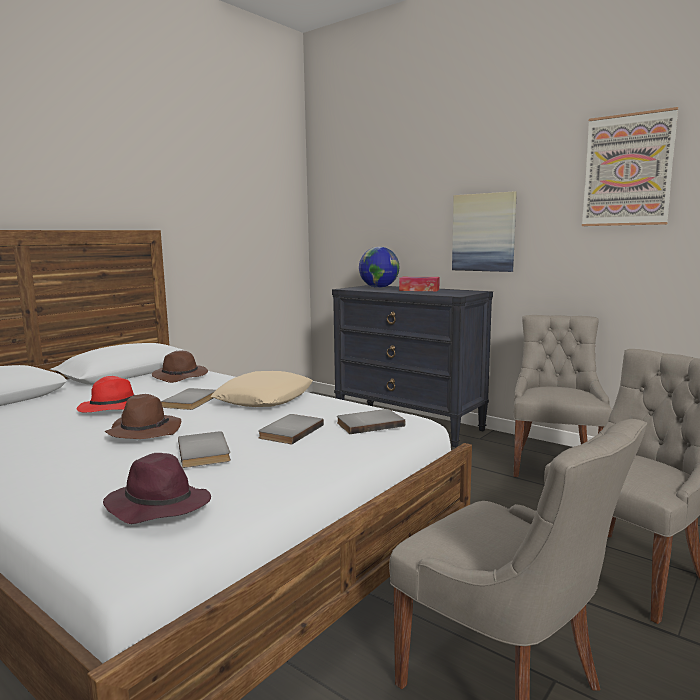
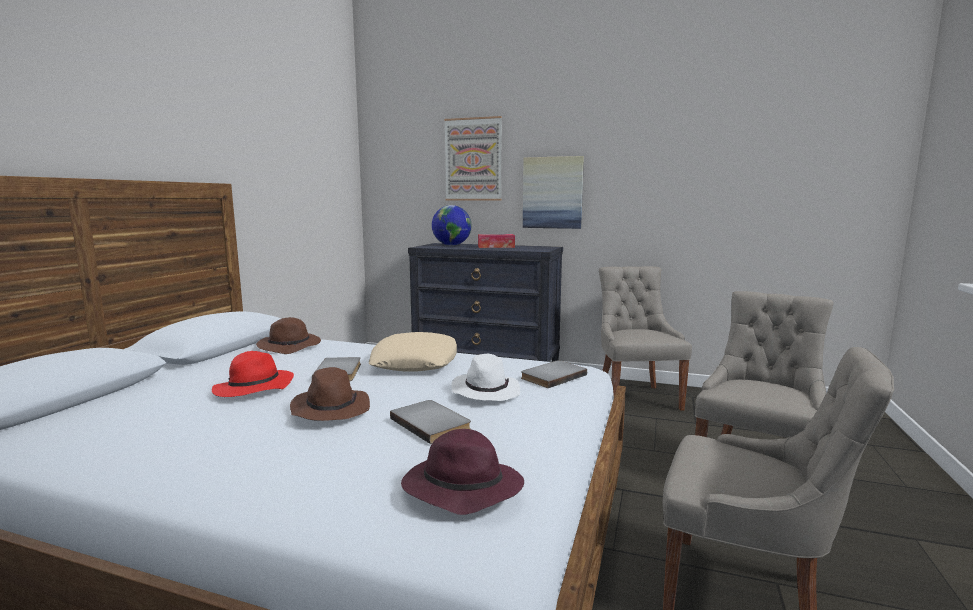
camera: 20 degrees left, 0 degrees up
grey book [258,414,324,444] -> white hat [451,354,520,401]
picture [582,107,678,226] -> picture moved to [444,116,502,201]

